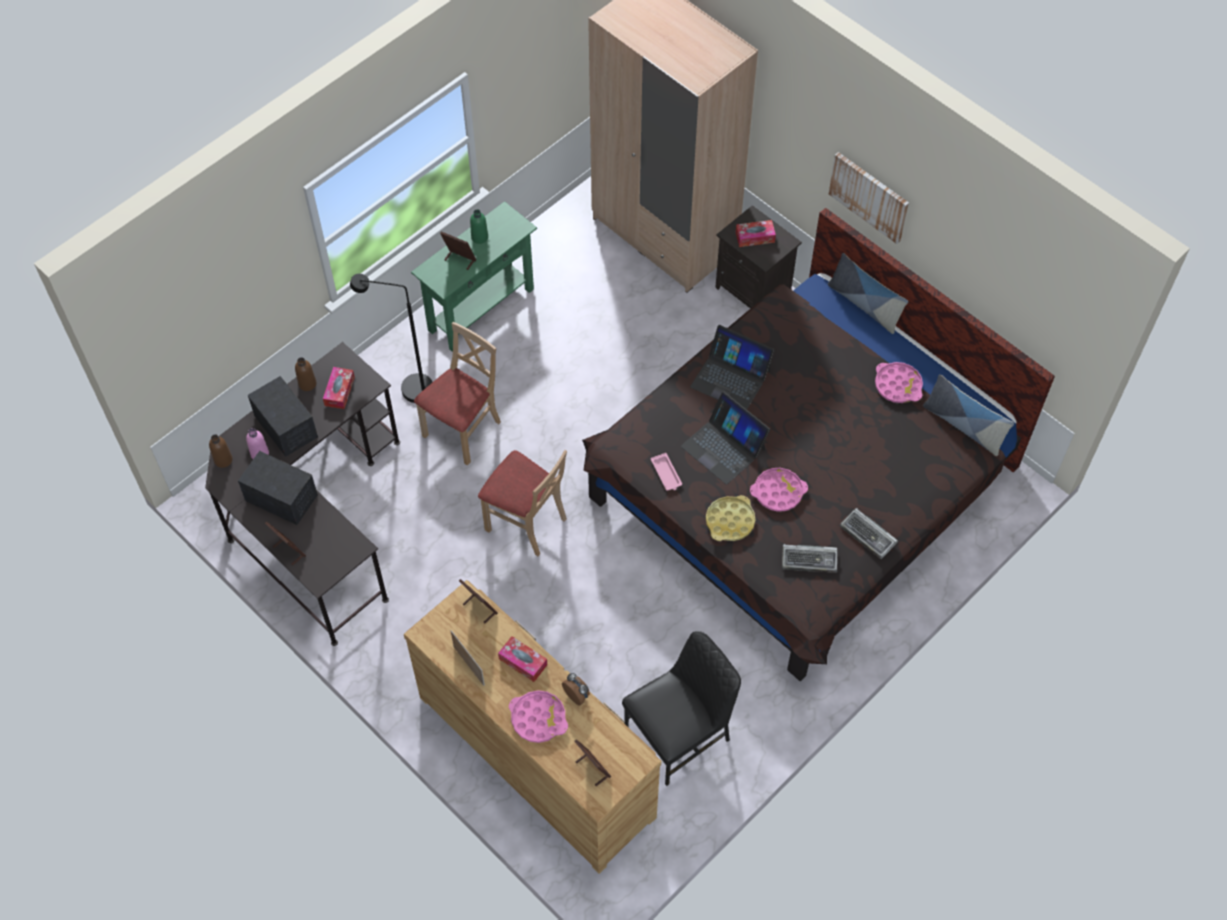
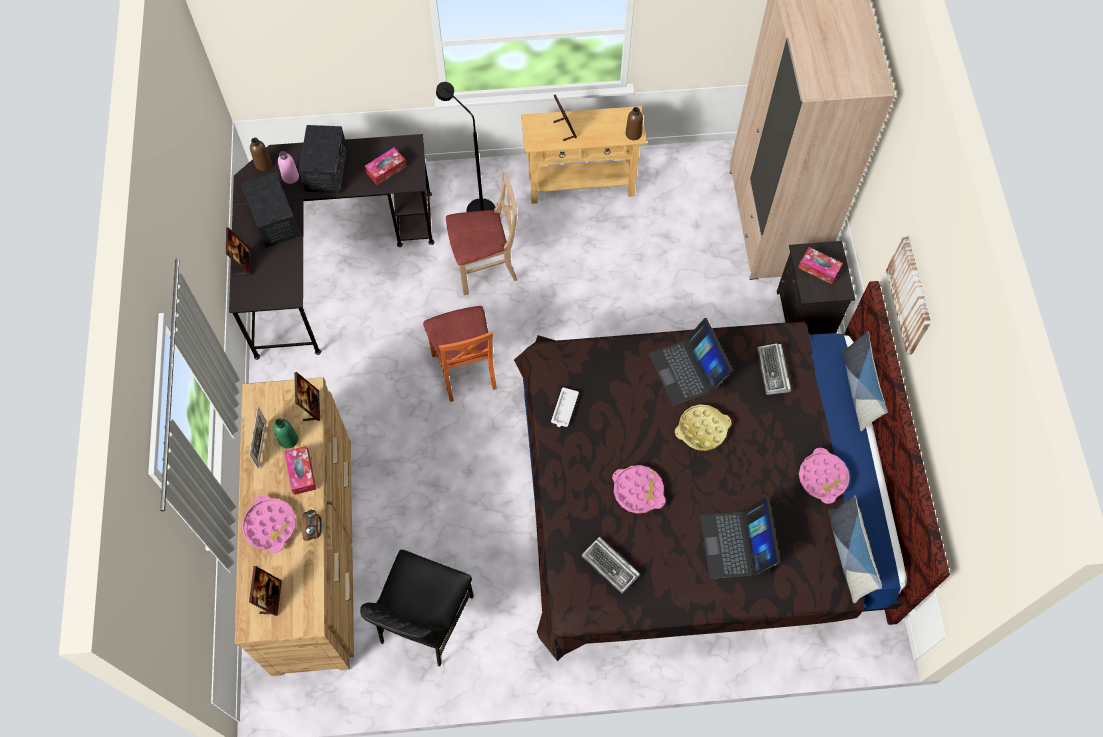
camera: 40 degrees right, 5 degrees up
brown bottle [295,357,316,391] -> brown bottle moved to [626,107,643,140]
green console table [411,201,537,352] -> beige console table [521,106,647,204]
green bottle [470,209,488,244] -> green bottle moved to [273,418,298,449]
beige chair [478,450,567,556] -> orange chair [423,306,497,402]
black chair [622,631,741,786] -> black chair turned 105 degrees clockwise [360,550,474,666]
pink tray [651,453,682,491] -> white tray [551,387,579,427]
laptop [681,391,770,485] -> laptop moved to [700,497,780,579]
yellow tray [706,495,755,541] -> yellow tray moved to [675,405,731,451]
keyboard [840,508,898,559] -> keyboard moved to [757,343,791,395]

